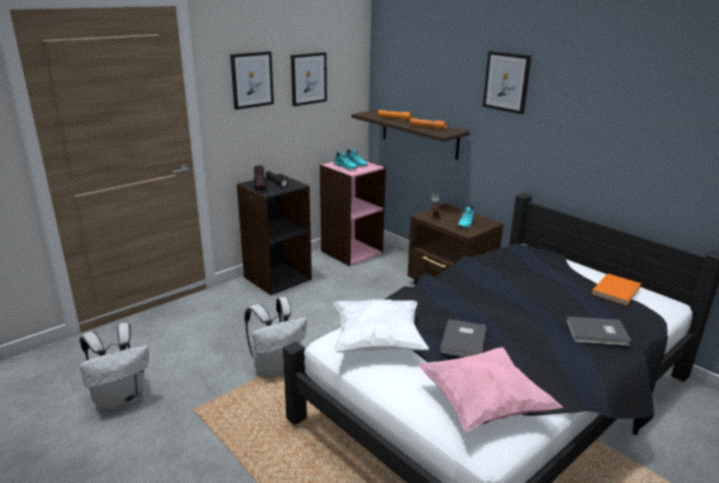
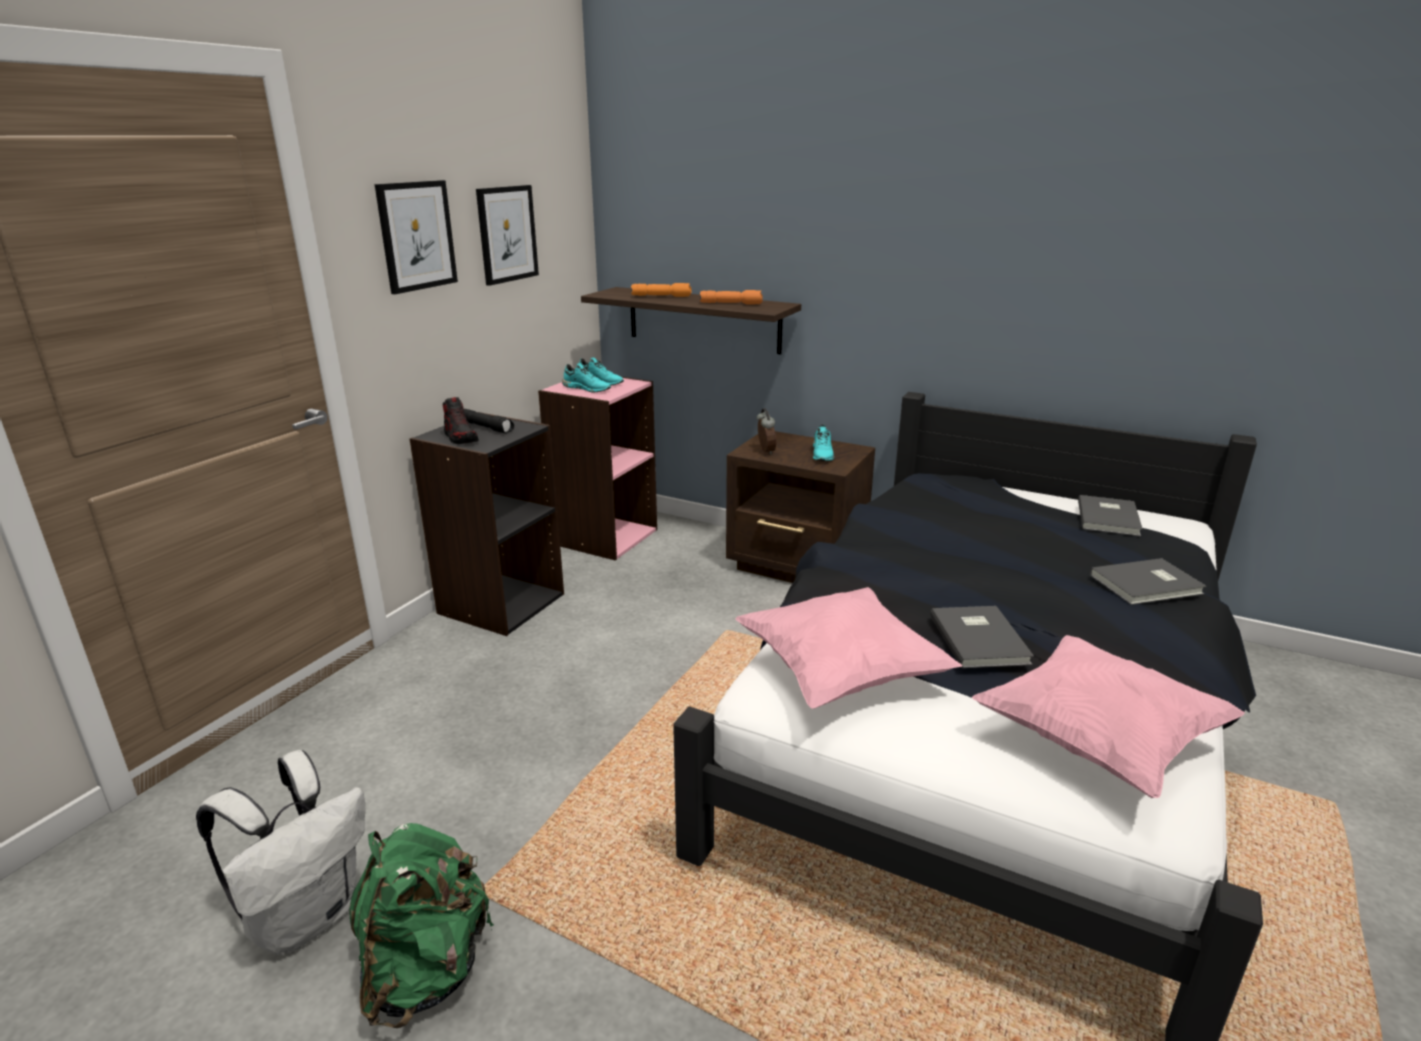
camera: 20 degrees left, 0 degrees up
white backpack [244,297,307,378] -> none
white pillow [334,299,429,353] -> pink pillow [736,587,962,709]
picture [483,51,531,114] -> none
orange book [591,273,641,305] -> grey book [1078,495,1143,536]
none -> green backpack [349,823,494,1028]

